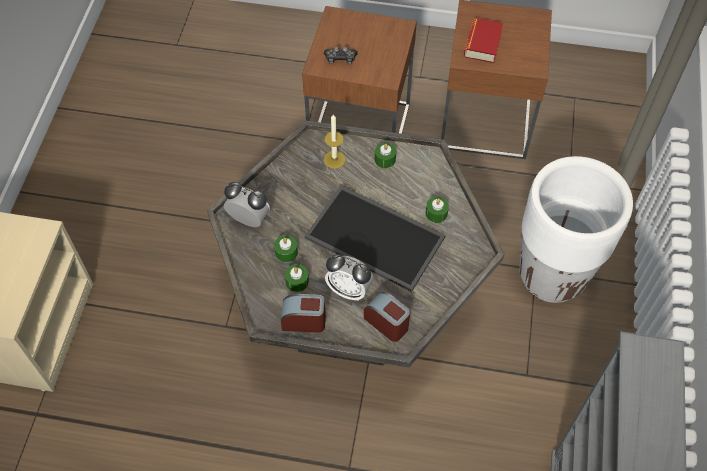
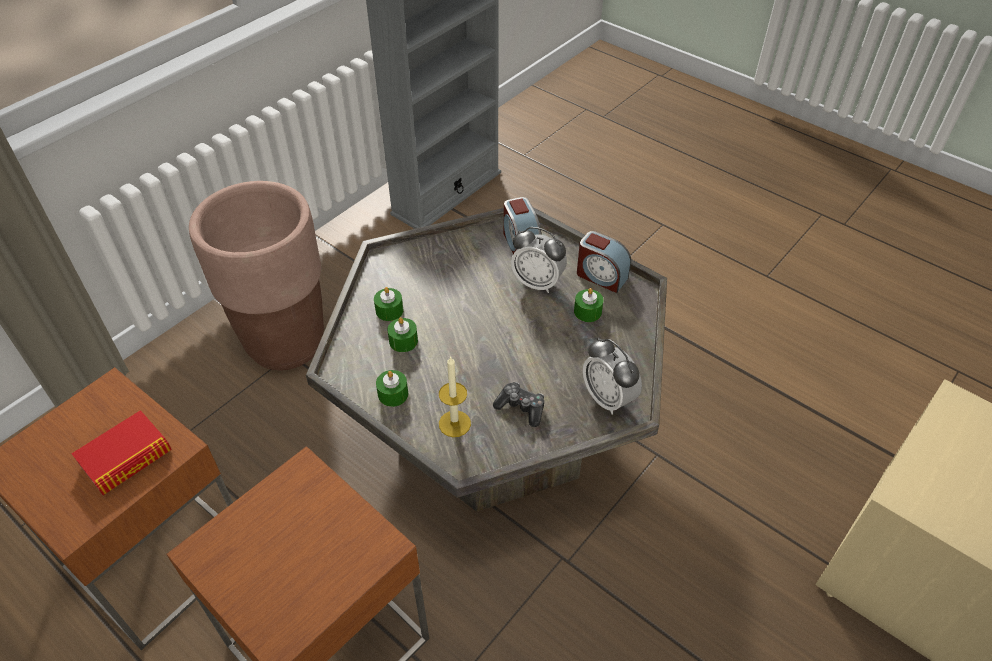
camera: 150 degrees left, 10 degrees down
green candle [274,235,298,262] -> green candle moved to [387,317,418,352]
tray [305,185,446,292] -> none
game controller [324,46,358,65] -> game controller moved to [493,382,544,427]
alarm clock [325,254,373,301] -> alarm clock turned 150 degrees clockwise [511,227,567,293]
white planter [519,156,633,303] -> brown planter [189,181,324,370]

